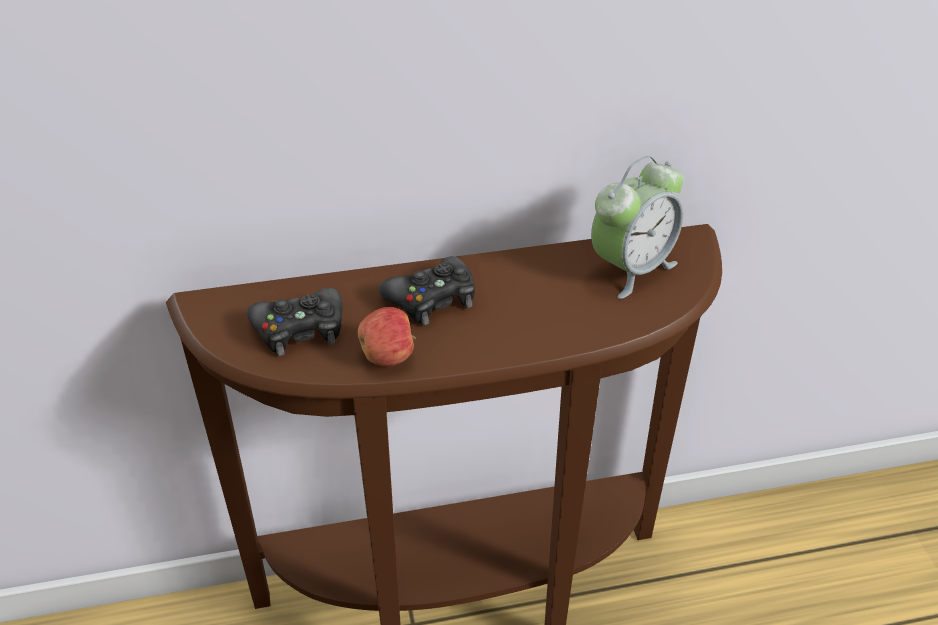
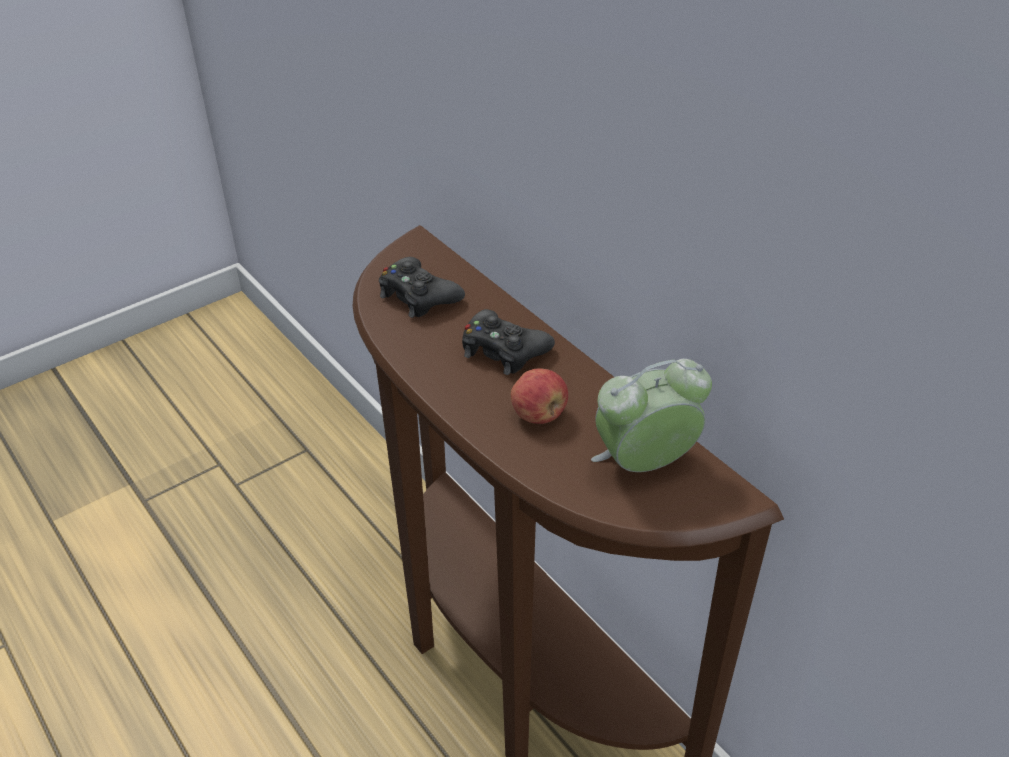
camera: 65 degrees right, 0 degrees up
apple [358,307,416,366] -> apple moved to [511,369,568,424]
alarm clock [591,156,683,299] -> alarm clock turned 135 degrees clockwise [591,359,712,472]

